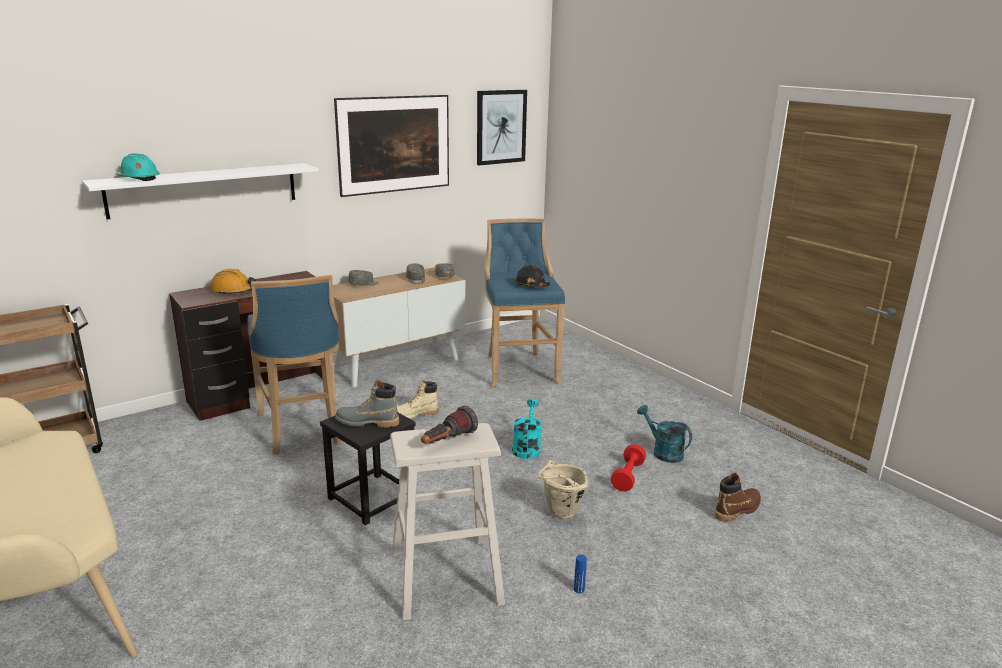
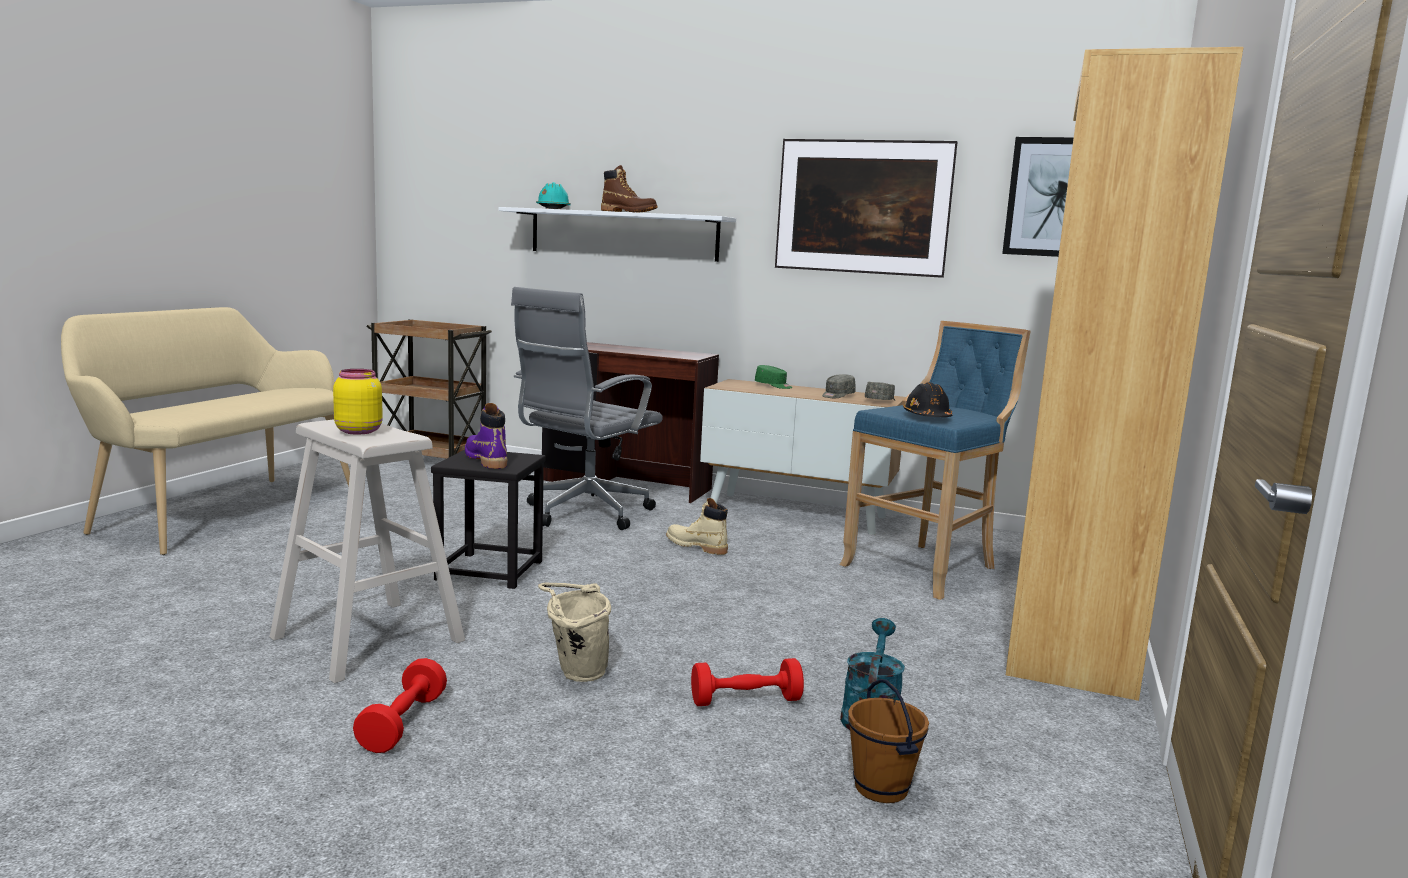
camera: 55 degrees right, 10 degrees down
orange hard hat [210,269,256,295] -> none
blue stool [248,275,341,455] -> grey office chair [511,287,663,530]
grey boot [335,380,399,428] -> purple boot [465,403,508,469]
grey cap [348,270,379,285] -> green cap [755,365,792,389]
flashlight [421,406,478,444] -> yellow jar [333,369,383,435]
turquoise watering can [512,399,542,459] -> none
blue bottle [574,555,587,593] -> red dumbbell [353,658,447,753]
brown boot [715,473,761,522] -> brown boot moved to [601,165,658,213]
none -> brown bucket [848,679,929,803]
none -> brown bookcase [1006,47,1244,701]

